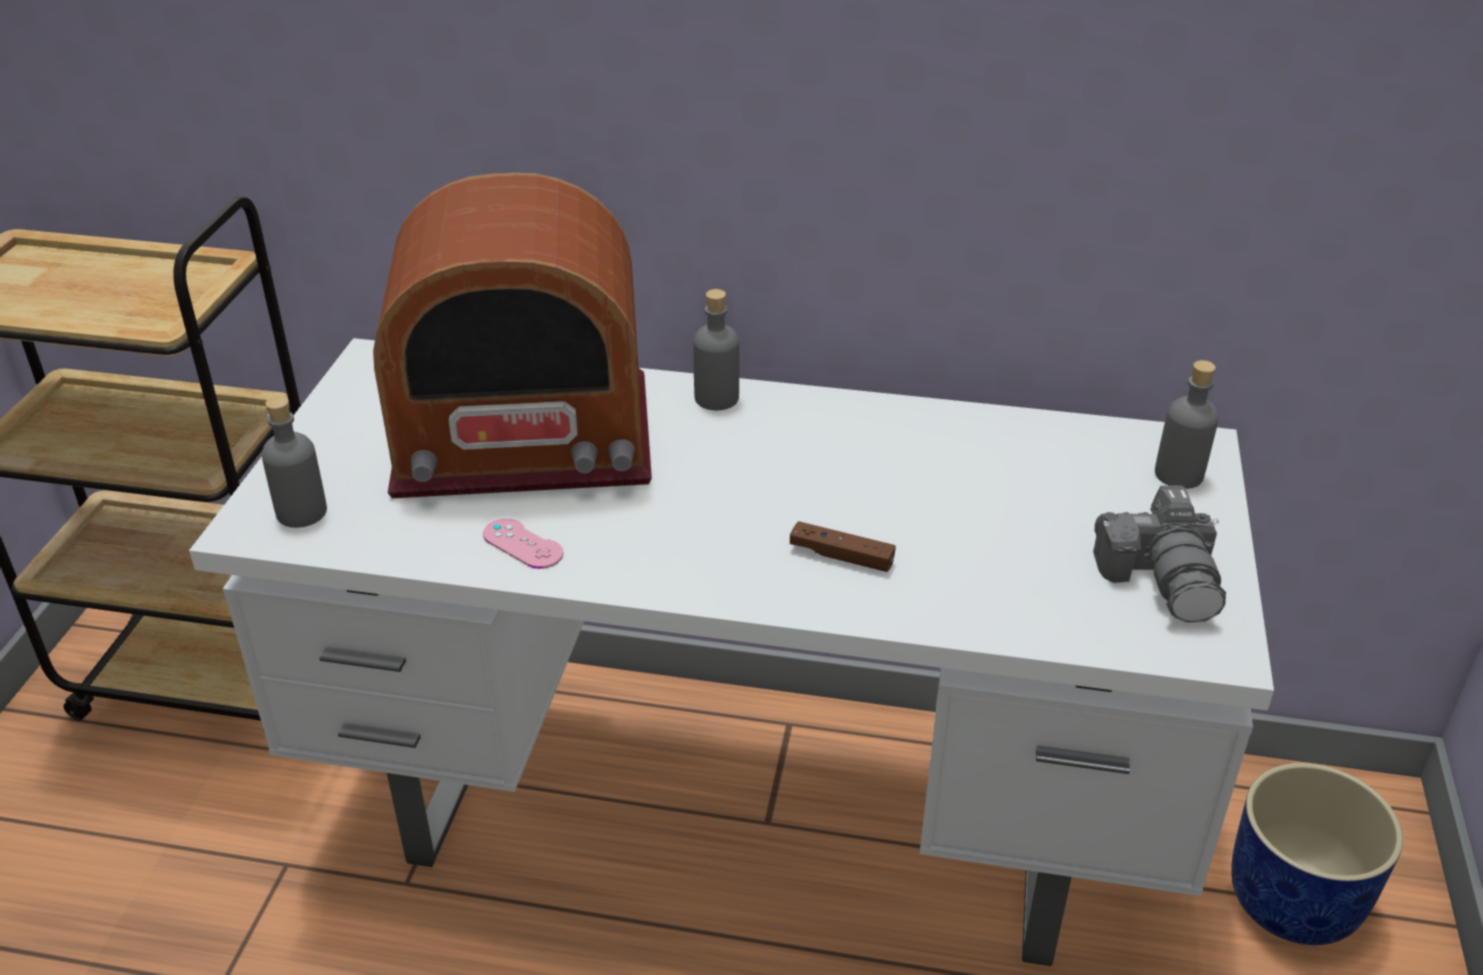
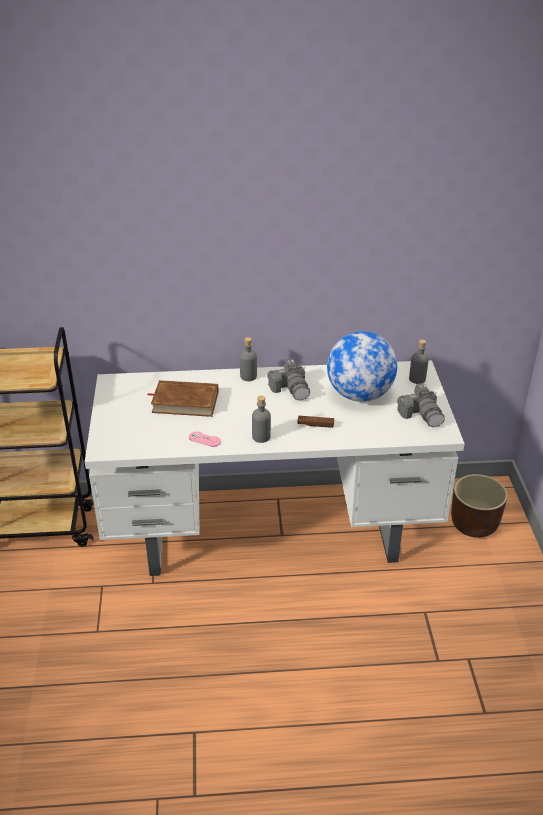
camera: 15 degrees left, 0 degrees up
grey bottle [262,396,327,528] -> grey bottle moved to [252,396,271,443]
radio [373,173,652,498] -> brown book [147,380,219,417]
blue planter [1231,763,1403,945] -> brown planter [451,474,508,538]
none -> camera [267,359,310,401]
none -> globe [327,331,397,402]

